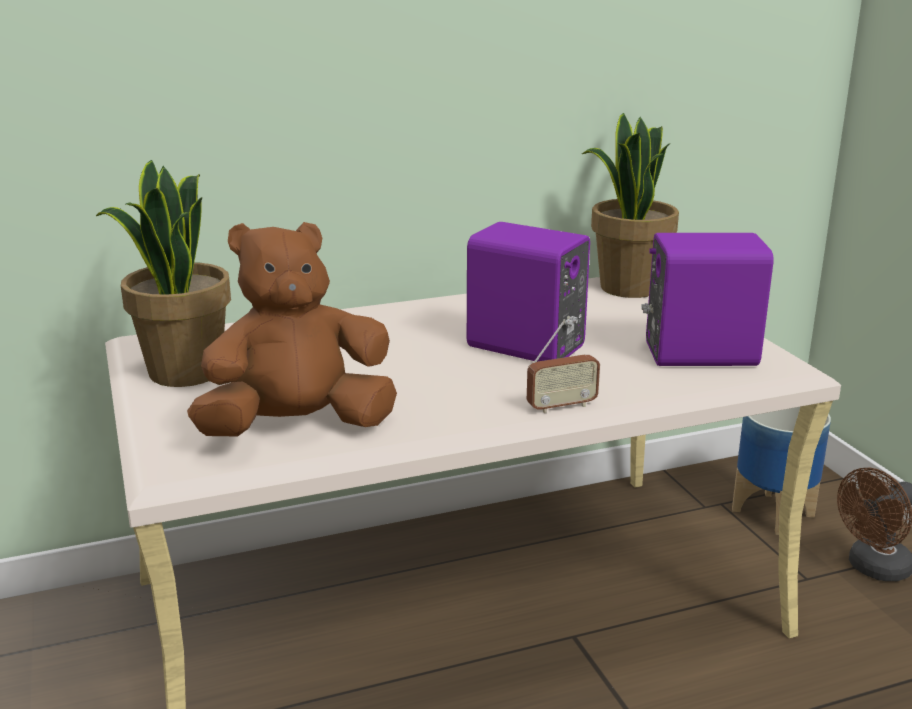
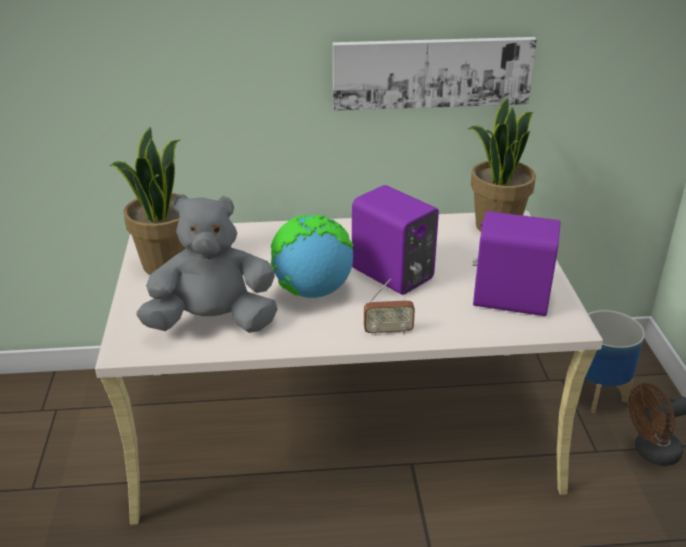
camera: 15 degrees right, 10 degrees up
brown plush toy [187,222,397,436] -> grey plush toy [136,194,278,333]
none -> globe [271,214,353,298]
none -> picture [333,37,537,111]

